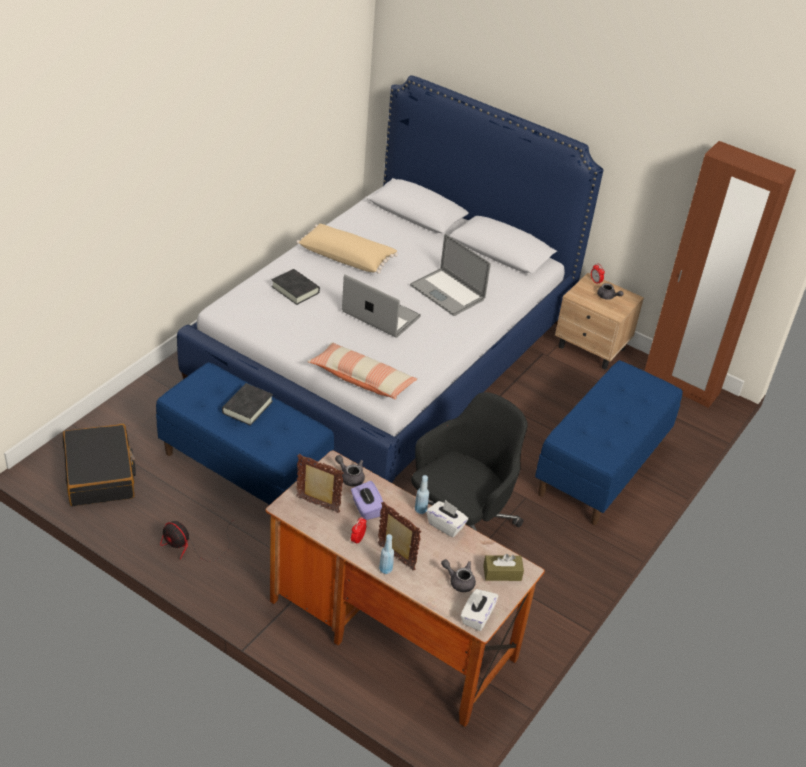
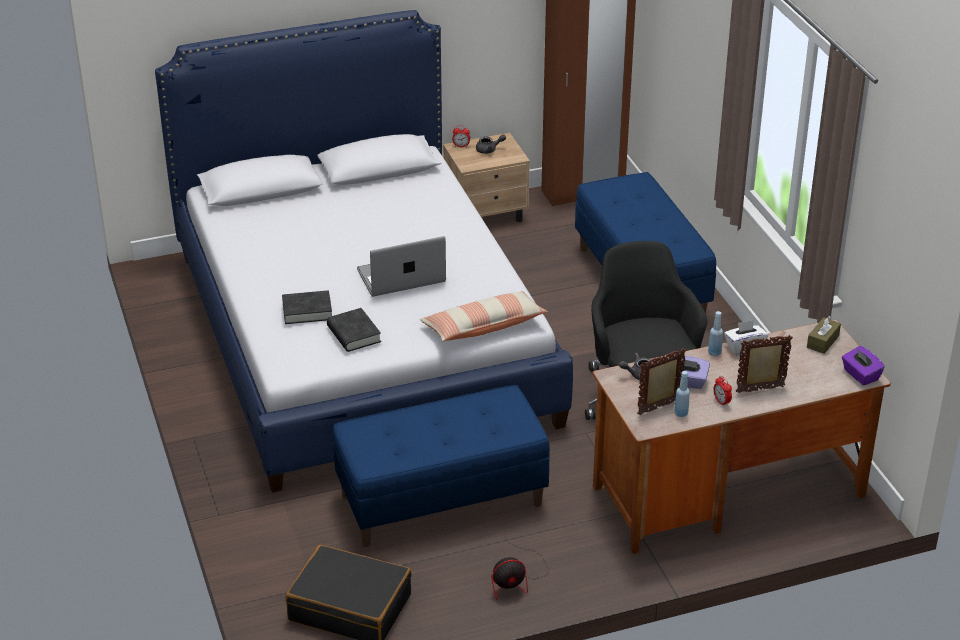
camera: 50 degrees left, 5 degrees down
black book [222,383,273,426] -> black book moved to [327,308,381,352]
beige pillow [296,224,398,274] -> none
blue bottle [379,534,394,574] -> blue bottle moved to [674,371,690,417]
laptop [410,234,491,316] -> none
grey teapot [441,559,476,592] -> none
white tissue box [461,589,498,631] -> purple tissue box [842,346,885,385]

